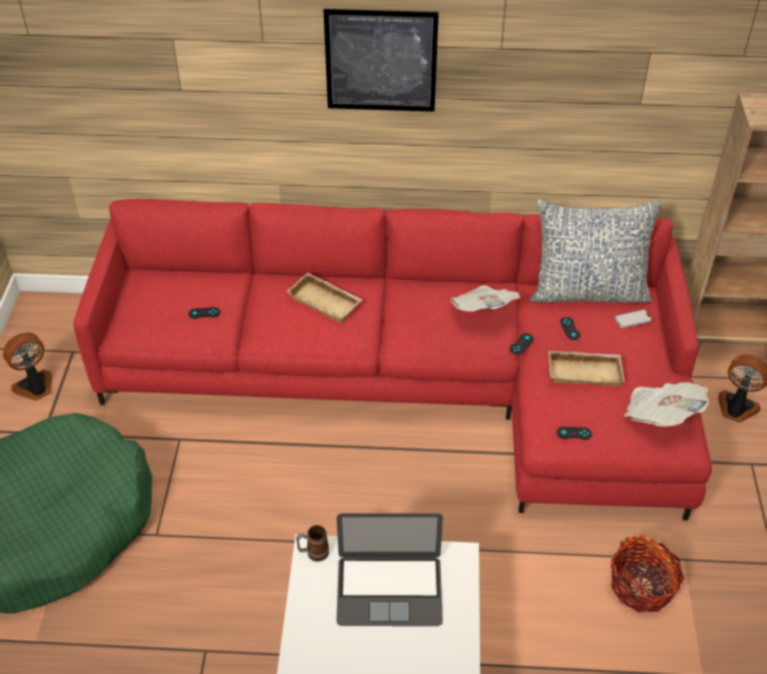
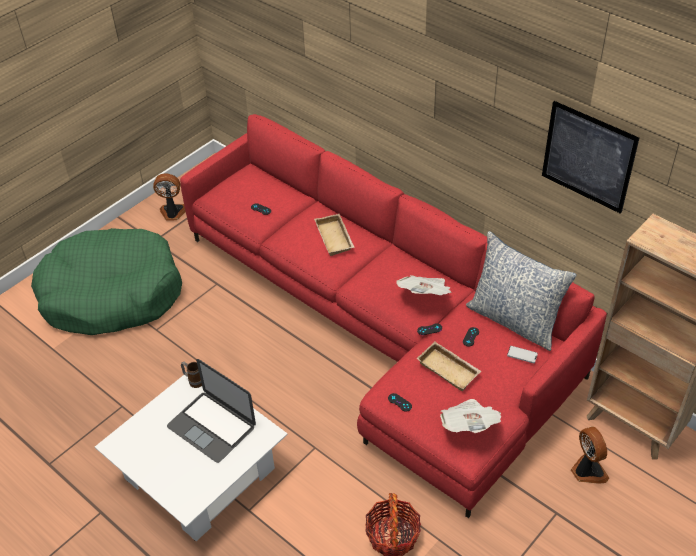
camera: 40 degrees right, 0 degrees up
picture [324,9,439,112] -> picture moved to [542,101,639,214]

